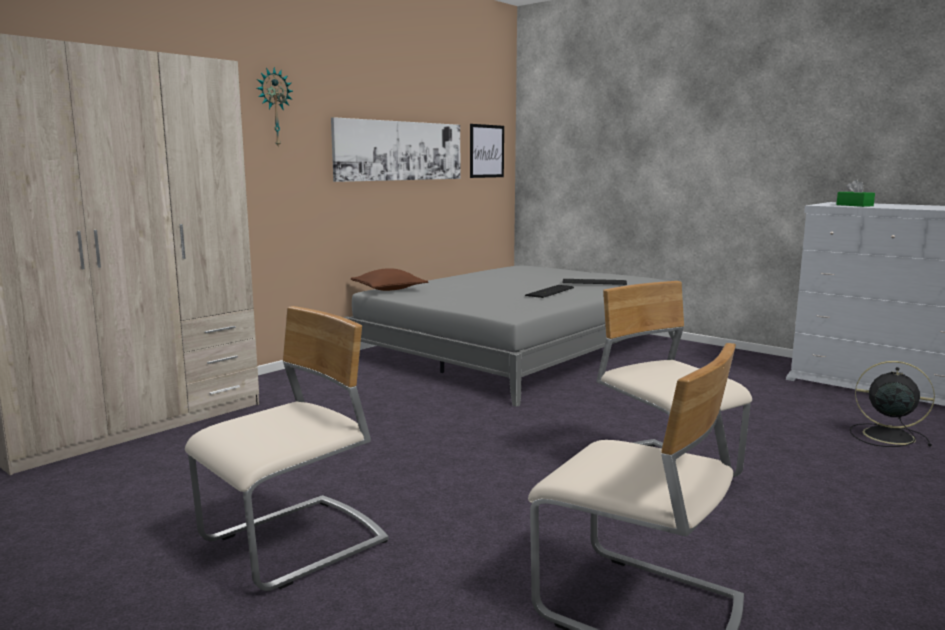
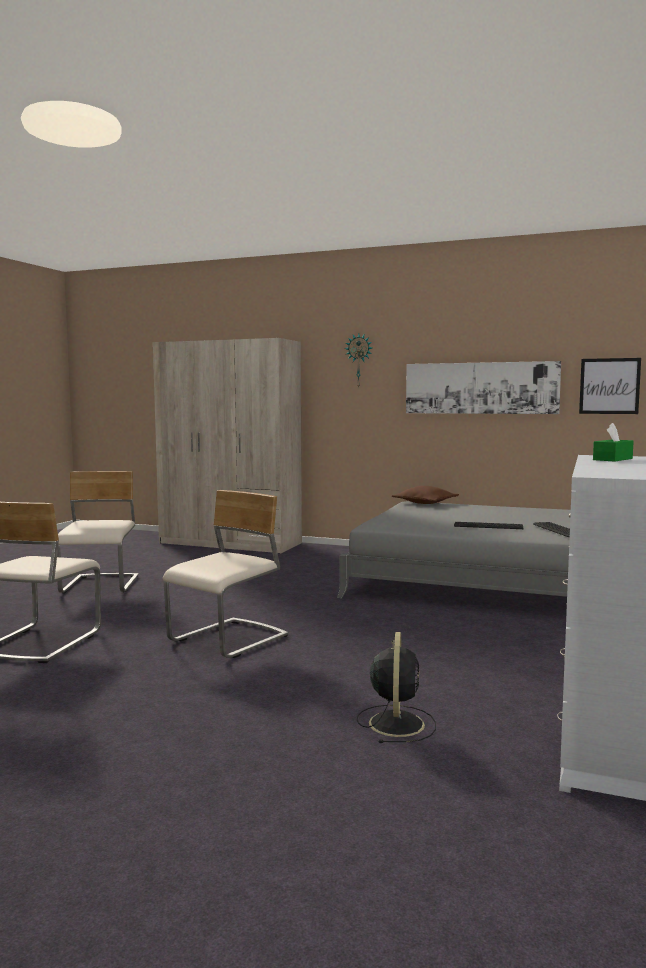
camera: 70 degrees right, 5 degrees down
beige chair [185,306,389,591] -> beige chair turned 120 degrees counterclockwise [57,471,139,593]

